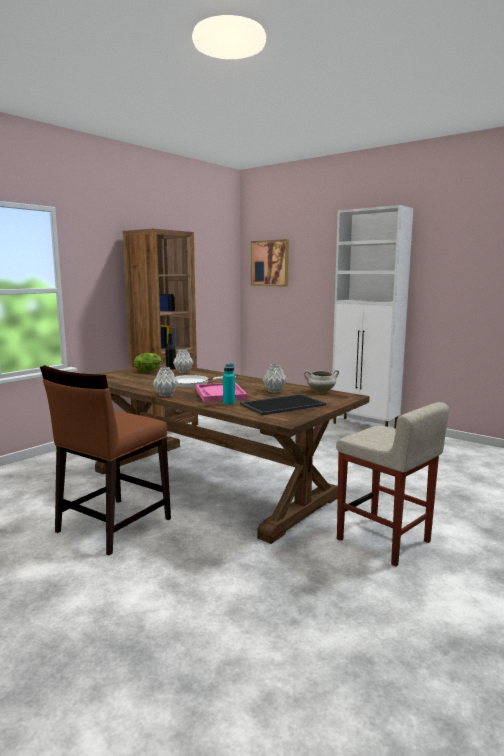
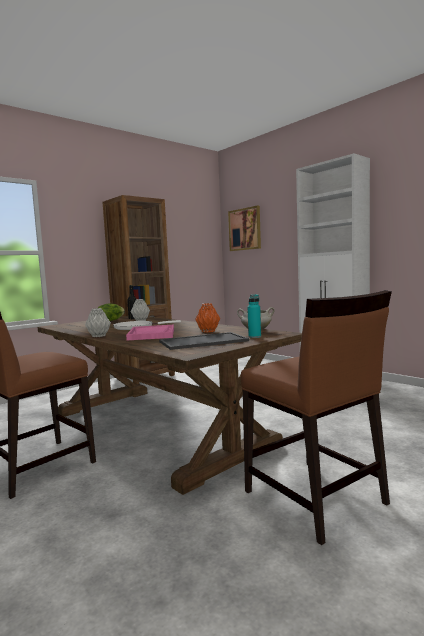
camera: 10 degrees right, 5 degrees down
turquoise bottle [223,363,235,405] -> turquoise bottle moved to [247,294,261,338]
grey vase [263,364,287,393] -> orange vase [195,303,220,333]
beige stool [336,402,449,567] -> brown chair [241,290,392,545]

